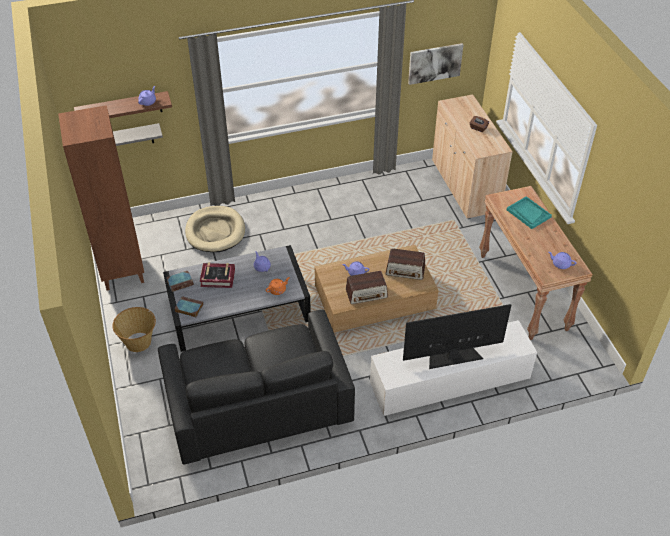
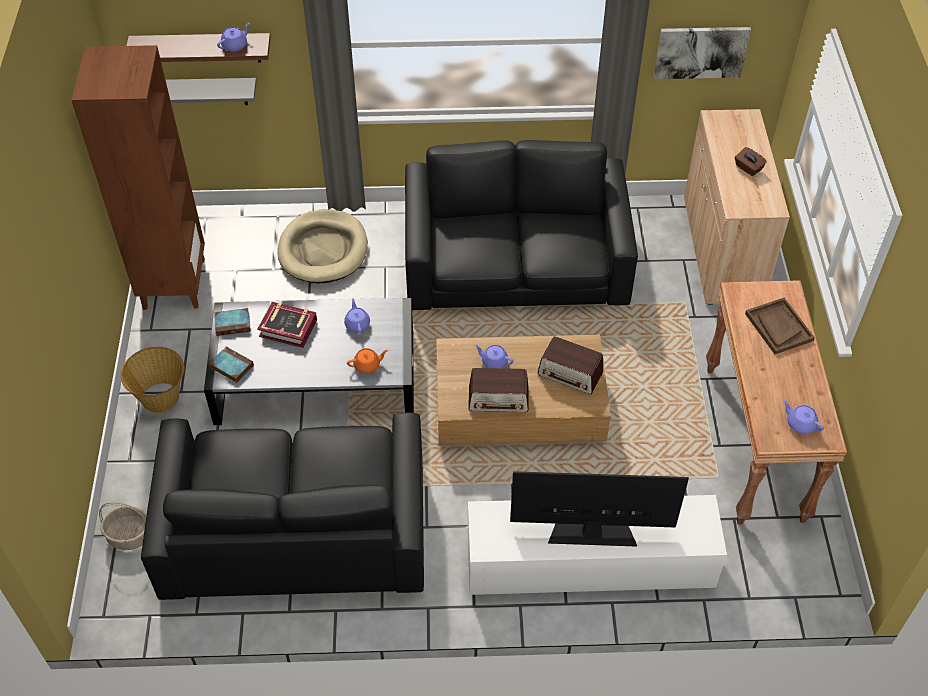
camera: 15 degrees right, 5 degrees up
turquoise tray [507,196,552,229] -> brown tray [745,298,815,354]
none -> basket [99,502,147,550]
none -> black sofa [405,140,638,310]

